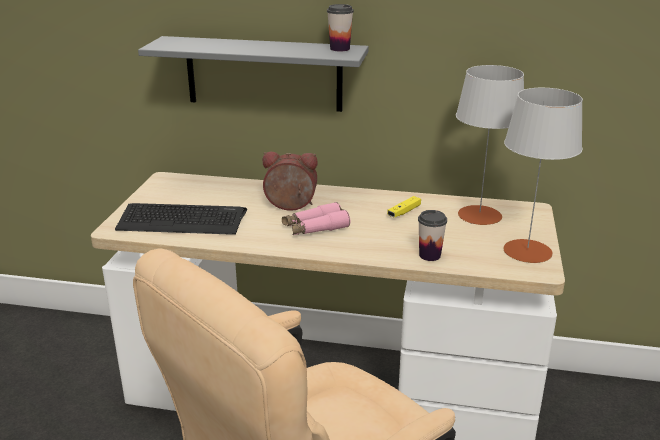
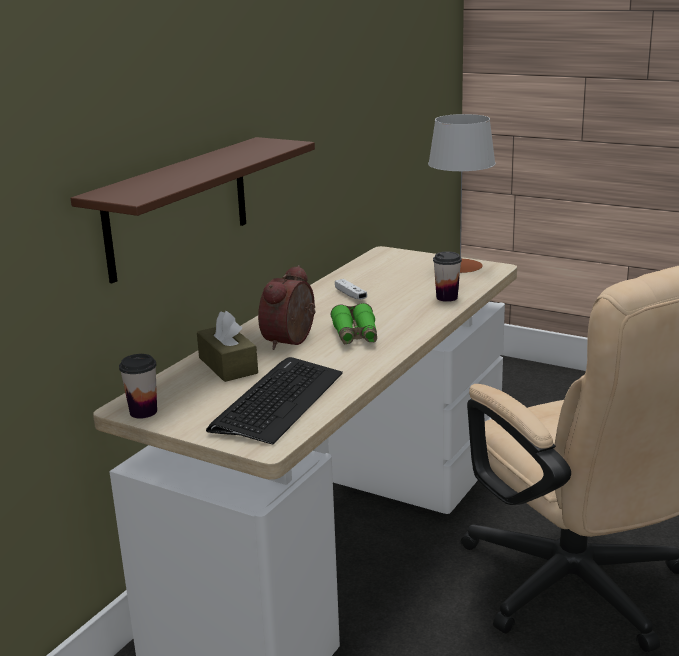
camera: 70 degrees left, 5 degrees down
grey shelf [138,36,369,112] -> brown shelf [70,137,315,283]
pink binoculars [282,202,350,235] -> green binoculars [331,303,377,344]
cup [327,4,354,51] -> cup moved to [119,354,157,418]
yellow game controller [387,196,421,217] -> white game controller [335,279,367,300]
grey table lamp [456,65,524,225] -> none
none -> brown tissue box [197,311,258,382]

